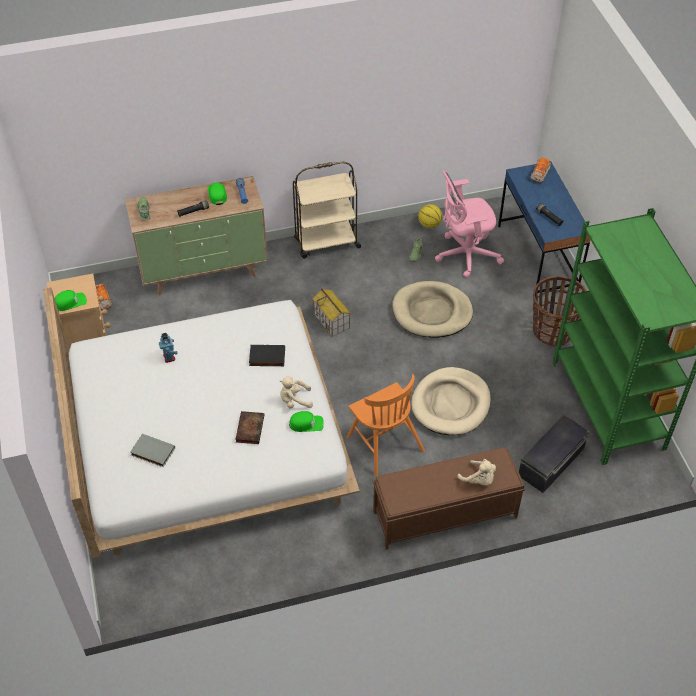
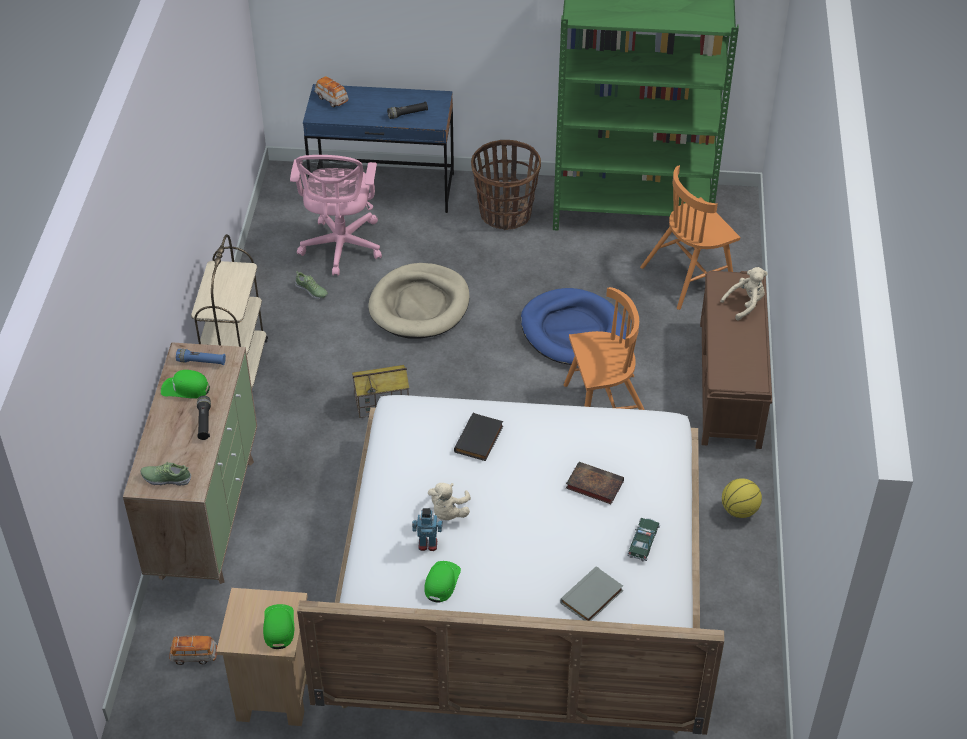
camera: 70 degrees left, 5 degrees down
beige plush toy [279,376,313,409] -> beige plush toy moved to [428,483,471,520]
green cap [289,411,324,432] -> green cap moved to [425,561,461,603]
beige dog bed [411,367,491,435] -> blue dog bed [521,288,627,365]
basketball [418,204,442,228] -> basketball moved to [722,478,762,518]
black storage box [519,415,589,493] -> orange chair [640,165,740,310]
none -> toy car [627,518,660,561]

